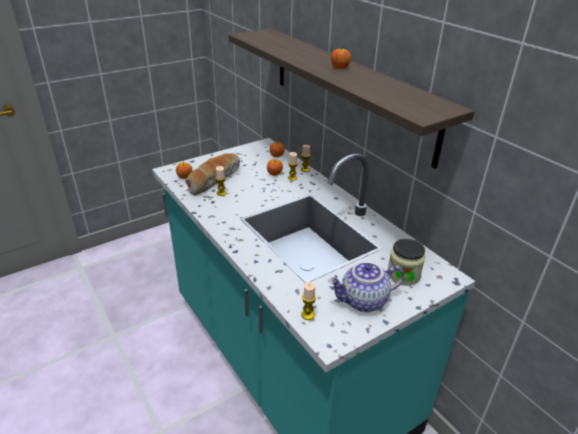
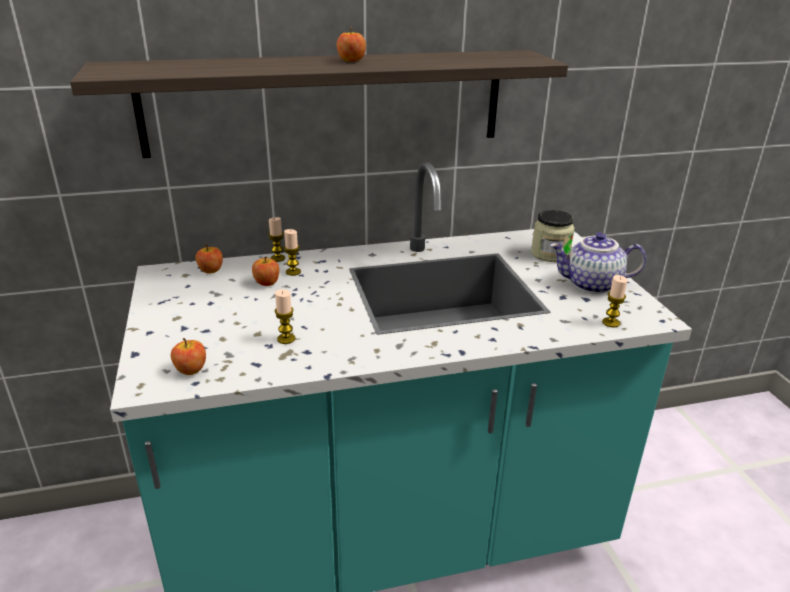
camera: 70 degrees left, 5 degrees down
bread [186,153,240,196] -> none
teapot [328,262,404,312] -> teapot turned 90 degrees clockwise [550,232,646,294]

